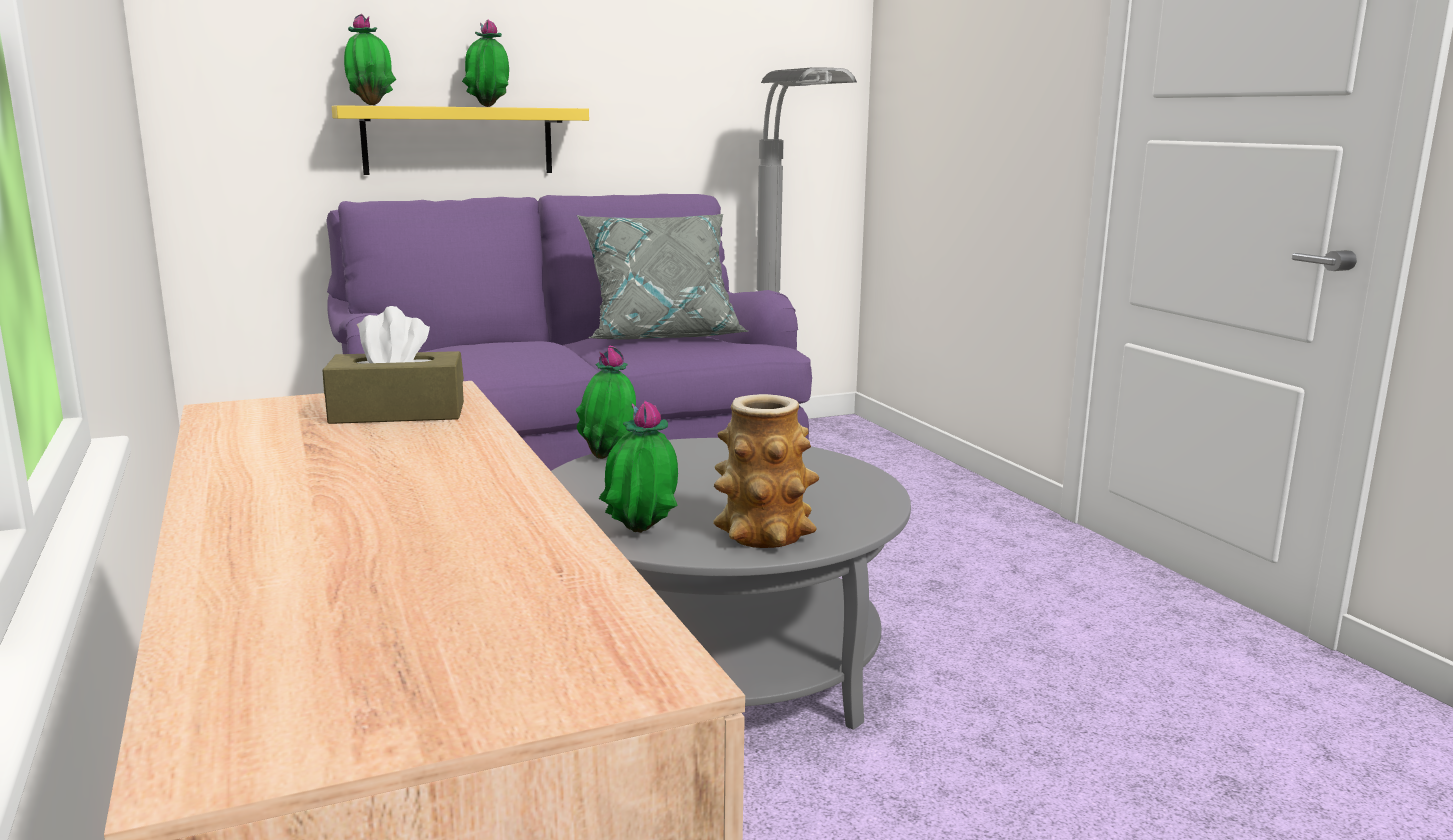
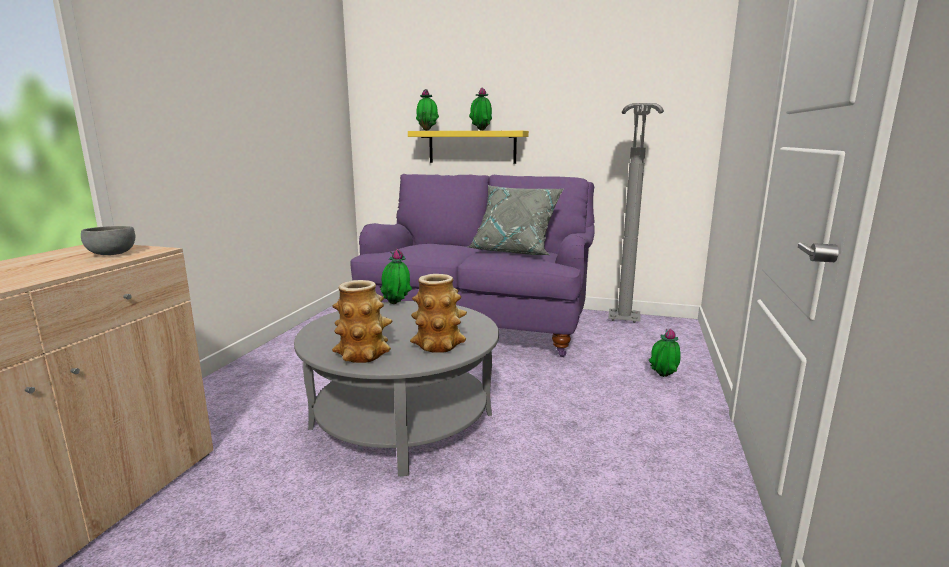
camera: 40 degrees right, 0 degrees up
brown tissue box [322,306,464,424] -> grey bowl [81,226,135,255]
potted plant [599,401,678,533] -> potted plant moved to [649,329,681,377]
none -> vase [410,274,467,353]

